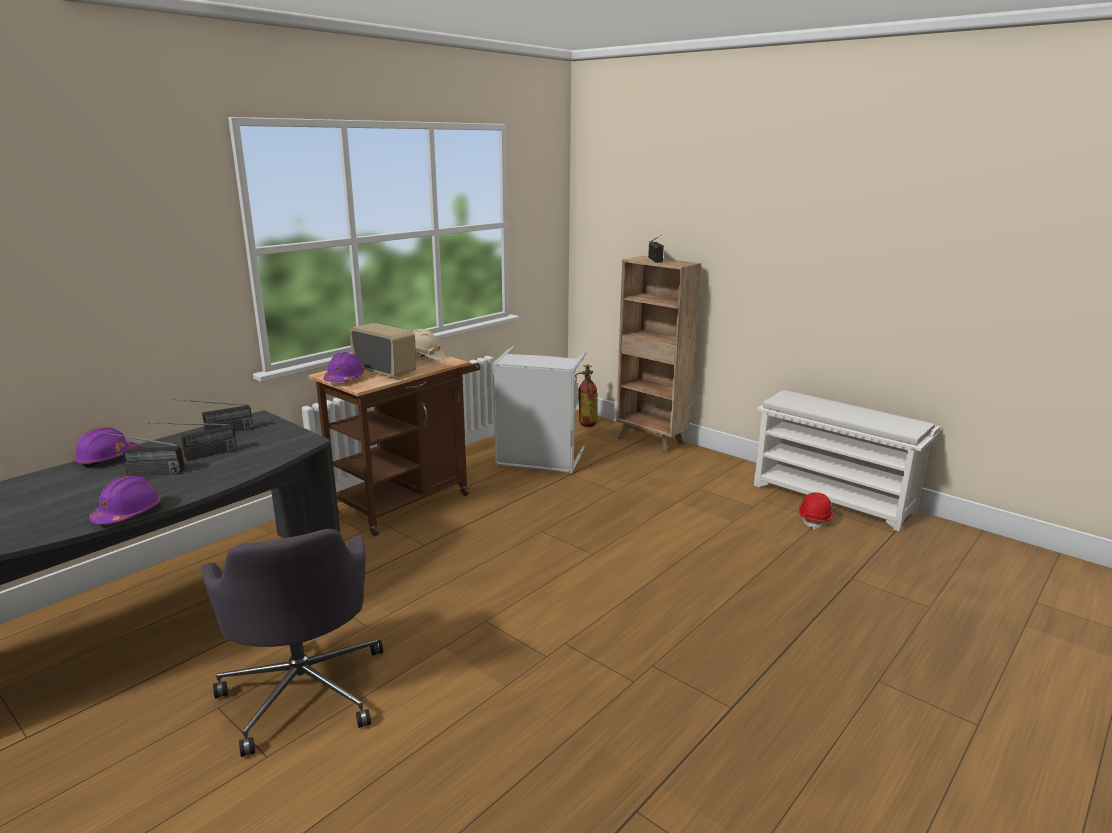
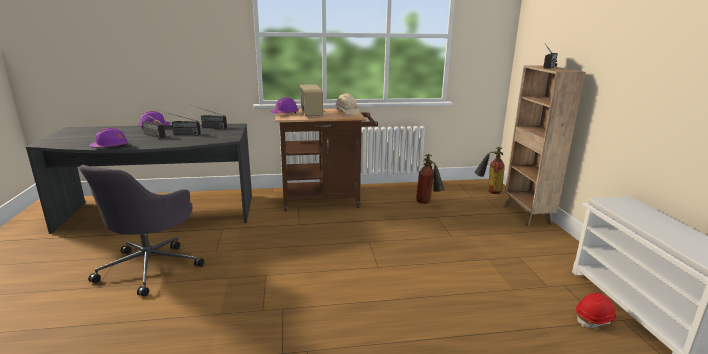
camera: 40 degrees right, 0 degrees up
grey laundry basket [492,346,587,474] -> fire extinguisher [416,154,445,204]

